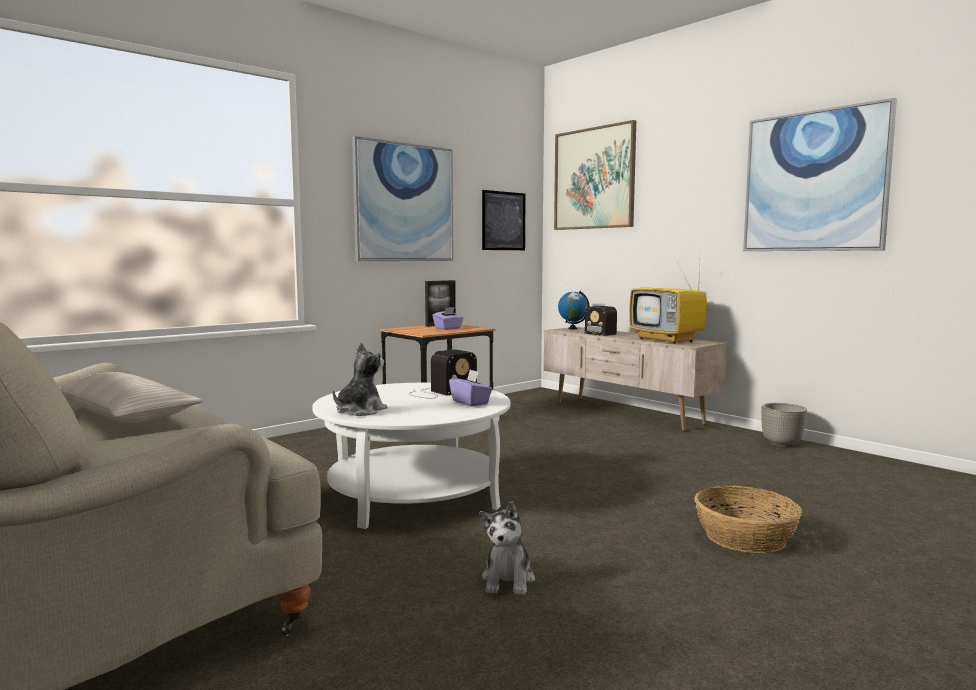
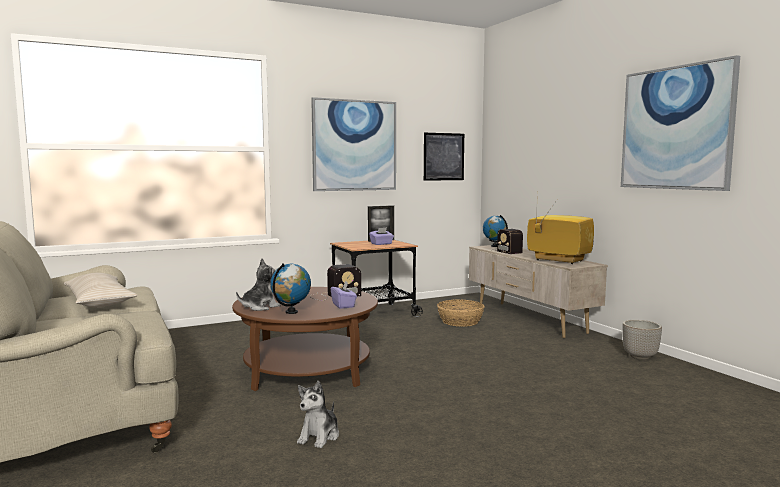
camera: 15 degrees right, 0 degrees up
white coffee table [312,383,511,529] -> brown coffee table [232,287,378,391]
picture [554,120,636,230] -> none
television [629,264,707,344] -> television turned 150 degrees clockwise [527,187,594,264]
basket [694,485,802,554] -> basket moved to [437,299,485,327]
none -> globe [271,263,311,314]

